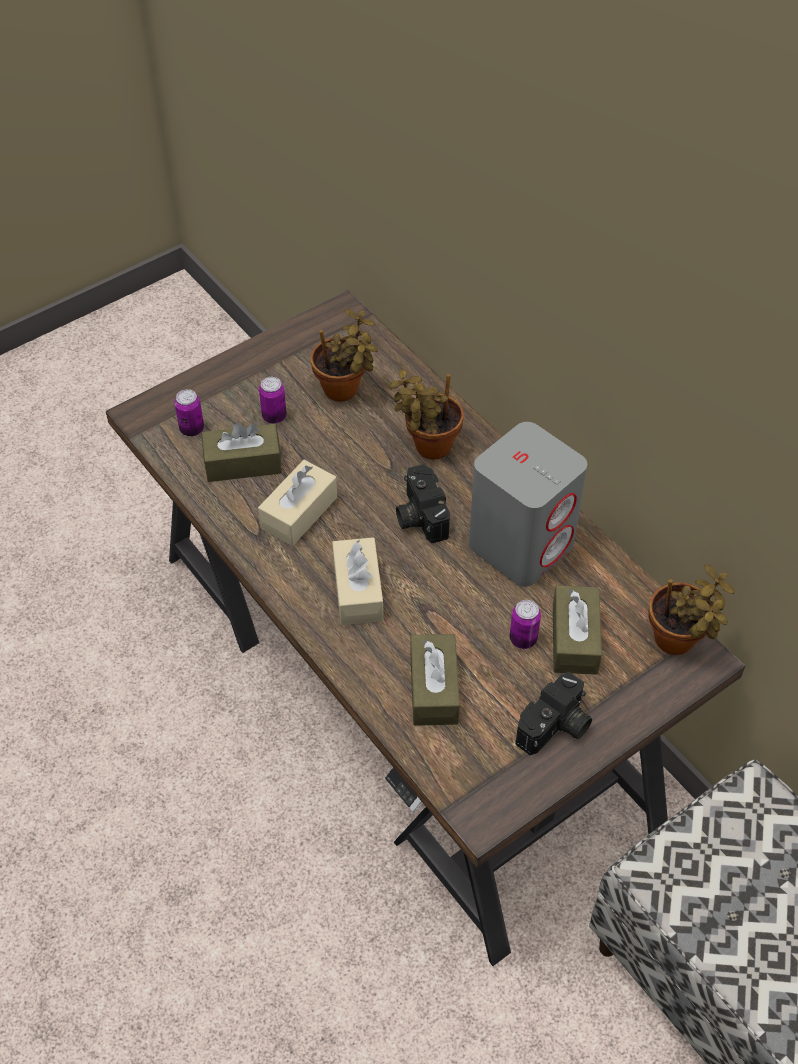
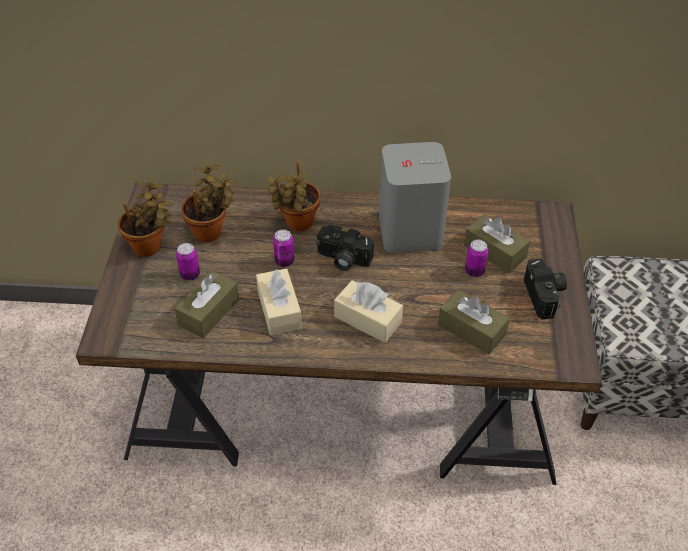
camera: 50 degrees left, 5 degrees down
can [174,389,204,436] -> can moved to [273,229,294,267]
potted plant [648,564,735,655] -> potted plant moved to [118,178,173,257]

